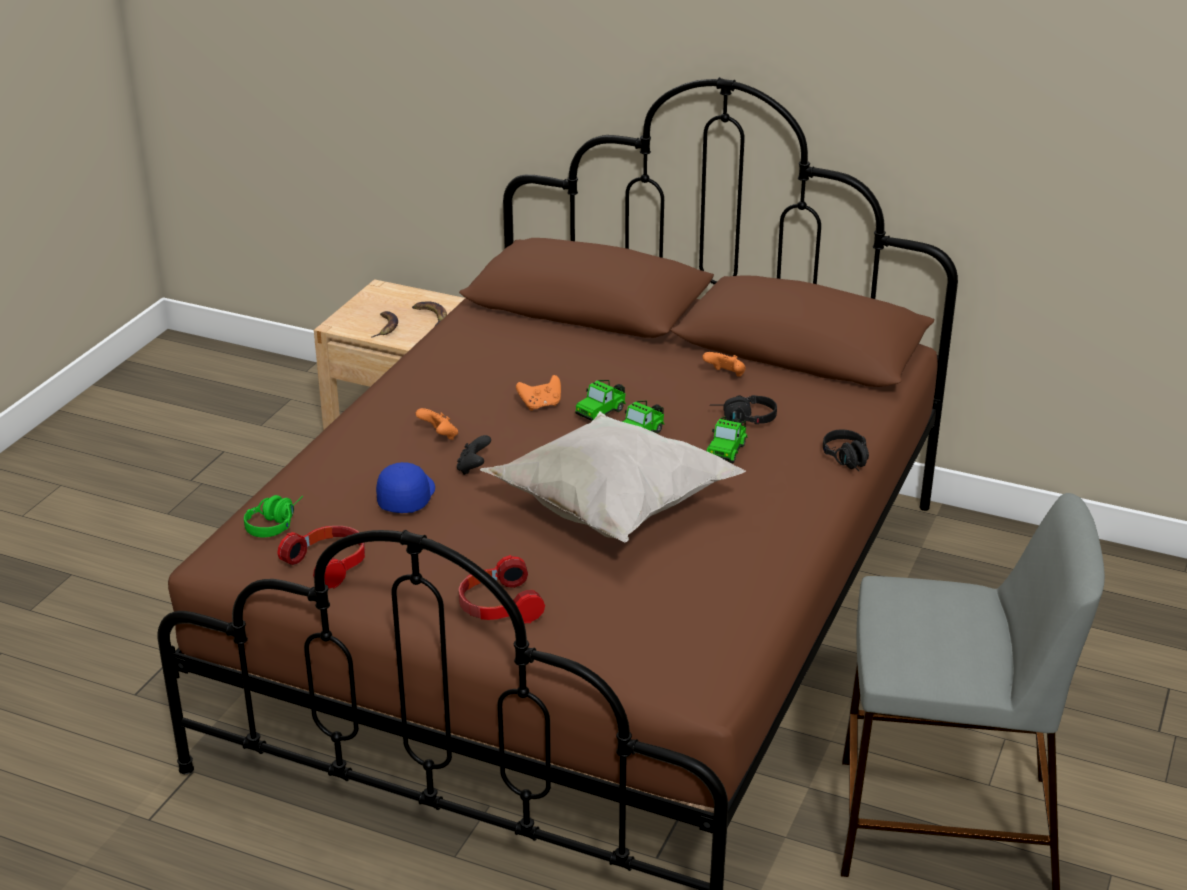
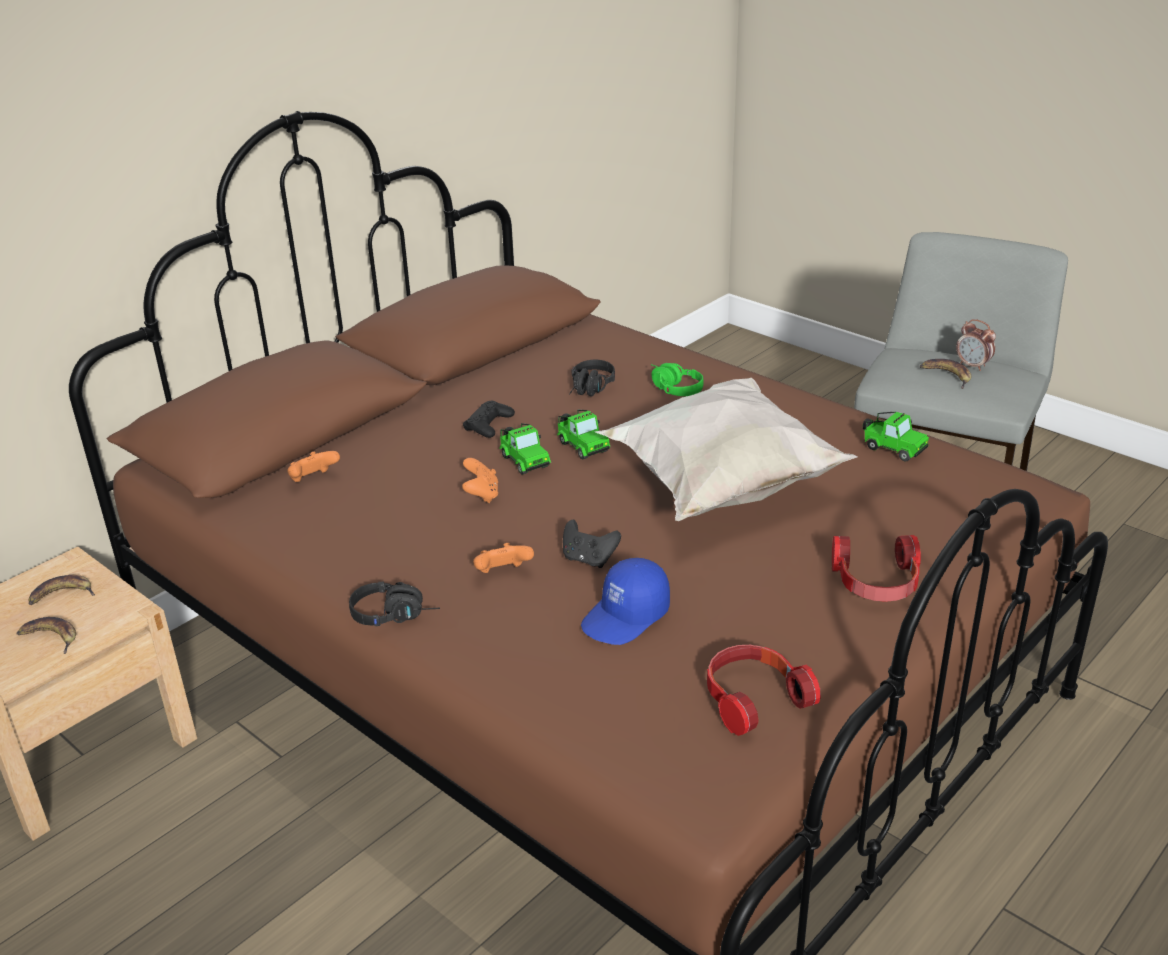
camera: 70 degrees left, 0 degrees up
green headphones [244,495,303,537] -> green headphones moved to [651,363,704,396]
blue cap [376,462,435,513] -> blue cap turned 75 degrees counterclockwise [581,558,670,645]
orange game controller [702,352,746,377] -> orange game controller moved to [287,451,340,482]
toy car [707,416,748,463] -> toy car moved to [863,412,929,461]
black headphones [823,429,869,471] -> black headphones moved to [349,582,440,626]
none -> black game controller [463,401,515,438]
none -> banana [920,359,971,389]
none -> alarm clock [956,319,996,371]

